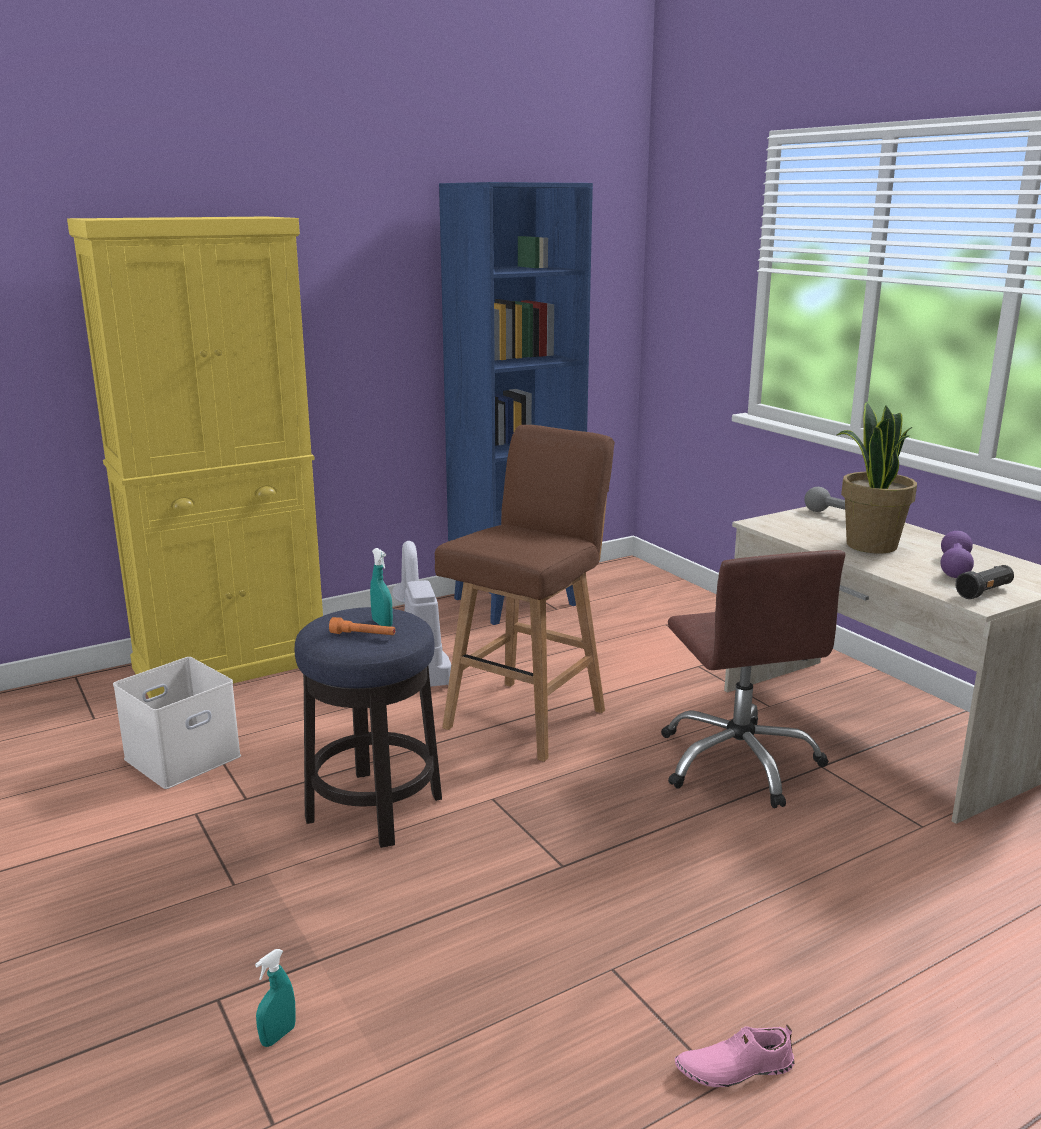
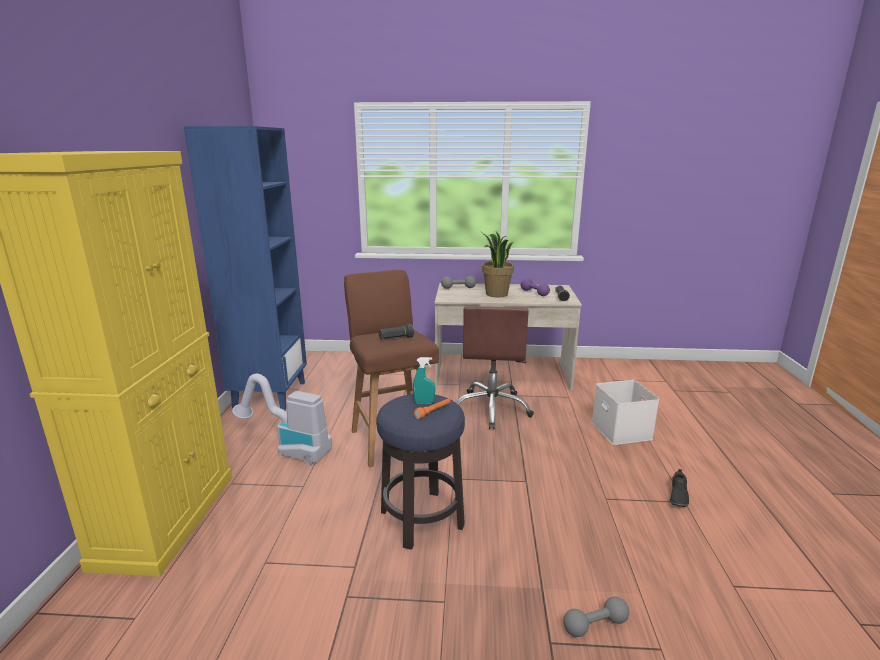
camera: 55 degrees left, 0 degrees up
white storage box [113,657,241,789] -> white storage box moved to [592,380,659,445]
turquoise spray bottle [255,949,296,1047] -> grey dumbbell [563,596,629,637]
brown office chair [661,550,845,808] -> brown office chair turned 75 degrees clockwise [456,306,534,429]
pink shoe [675,1025,794,1087] -> black shoe [670,469,689,507]
none -> black flashlight [378,323,414,339]

